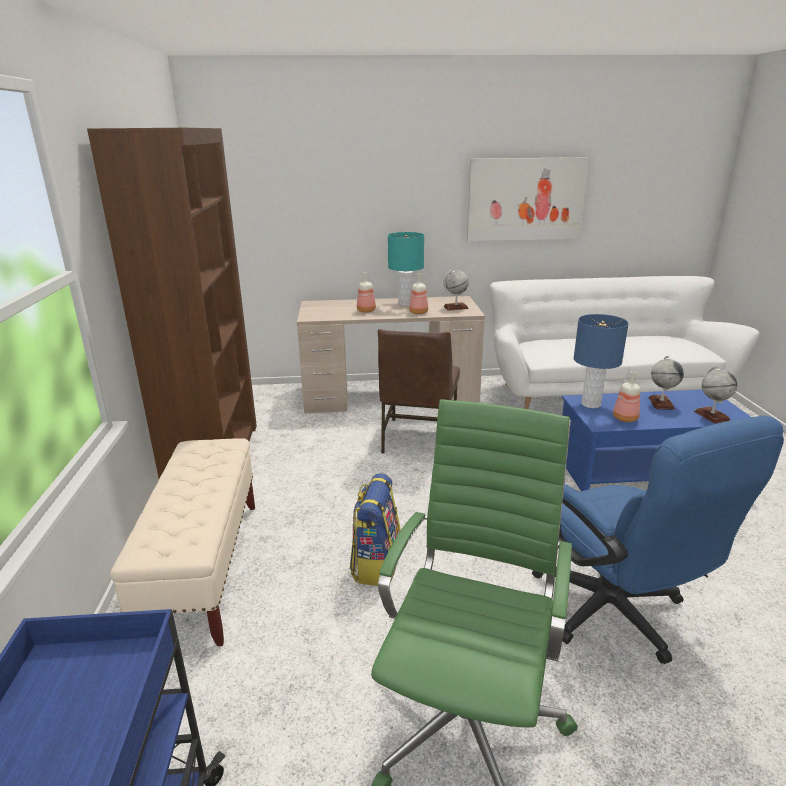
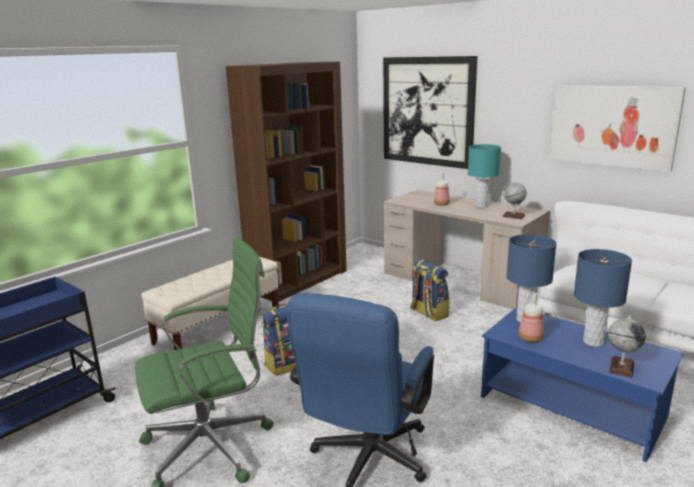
camera: 45 degrees right, 5 degrees down
brown chair [378,329,460,453] -> backpack [411,259,449,321]
bottle [409,273,428,314] -> none
globe [648,356,684,410] -> blue table lamp [574,249,632,347]
none -> picture [383,56,477,169]

